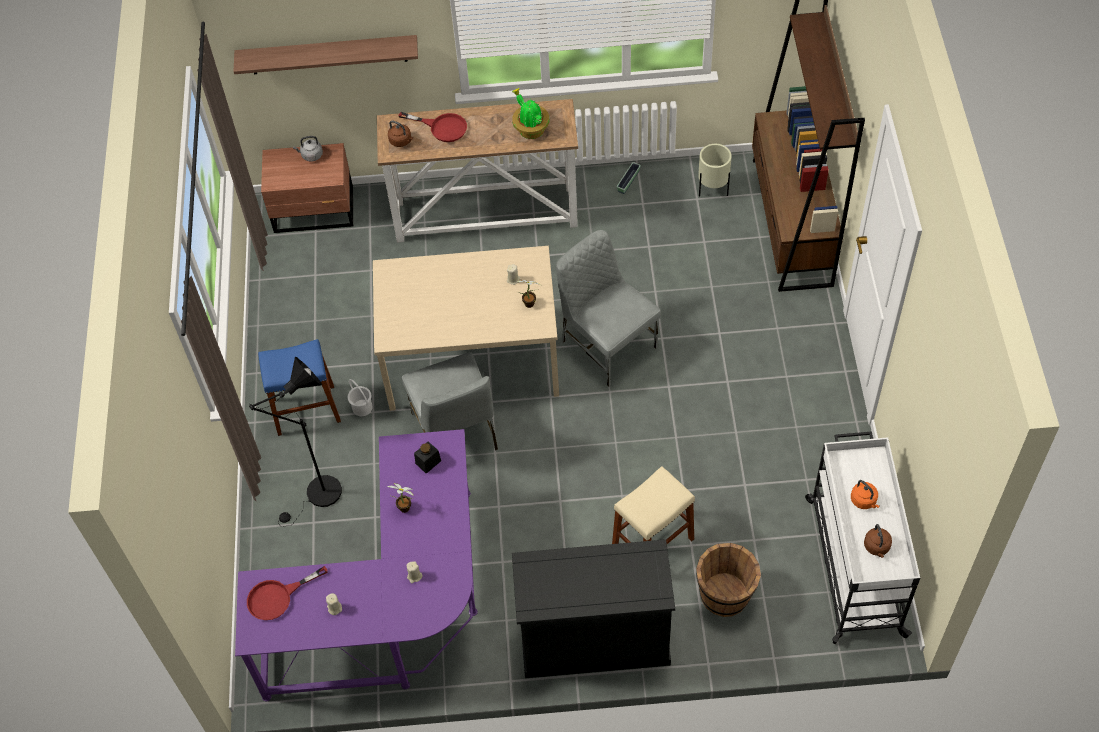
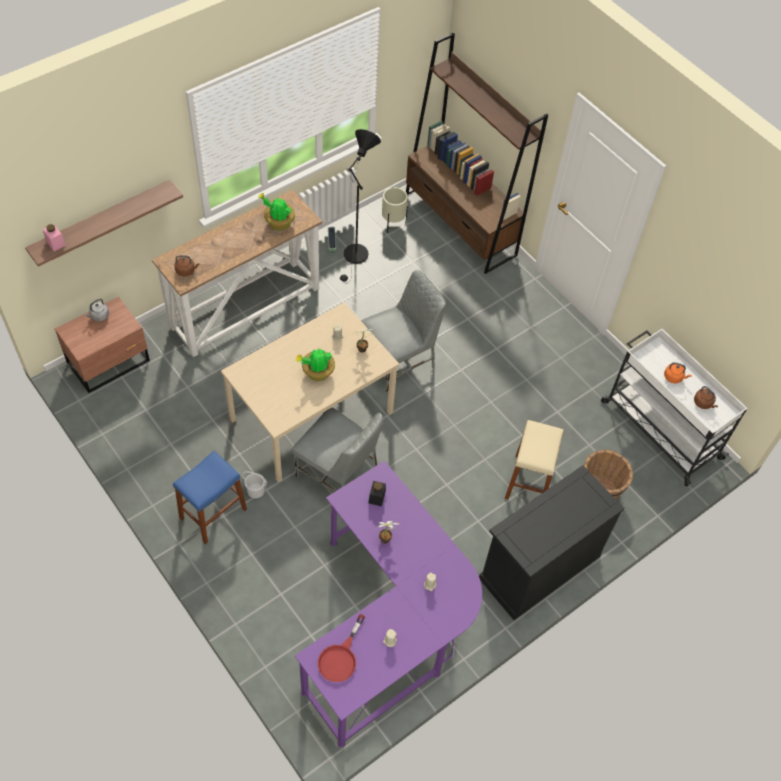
camera: 40 degrees left, 0 degrees up
black floor lamp [249,357,342,527] -> black floor lamp moved to [340,129,381,284]
red frying pan [398,112,467,142] -> none
grey chair [556,230,661,387] -> grey chair turned 135 degrees clockwise [361,270,446,392]
none -> pink jar [43,224,66,251]
none -> potted plant [296,349,335,381]

